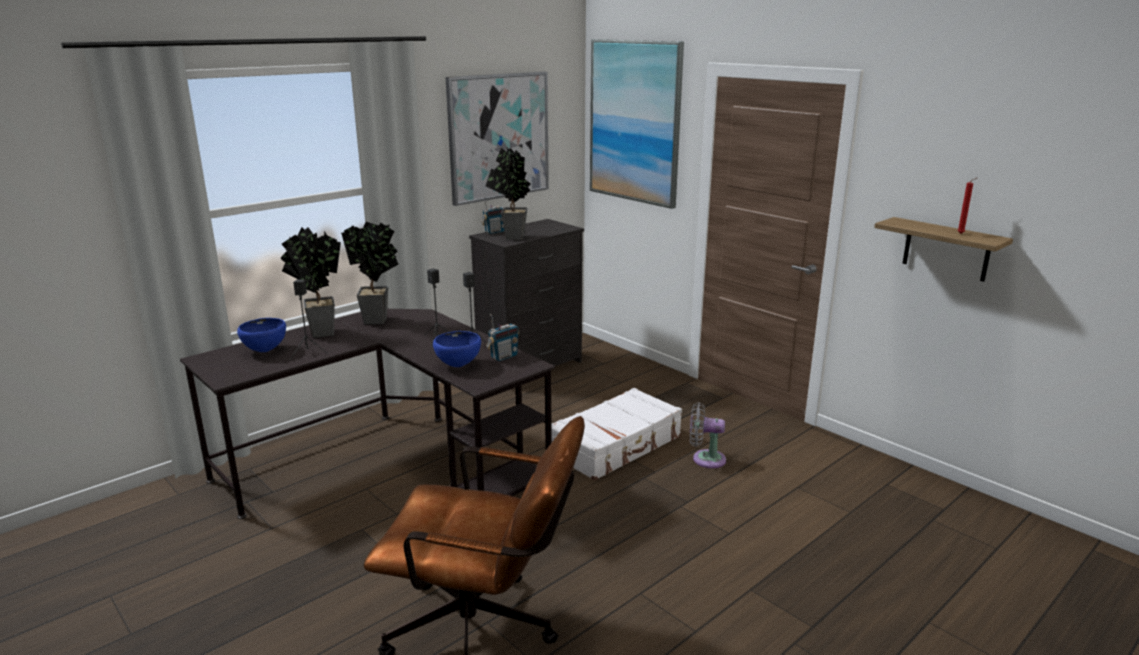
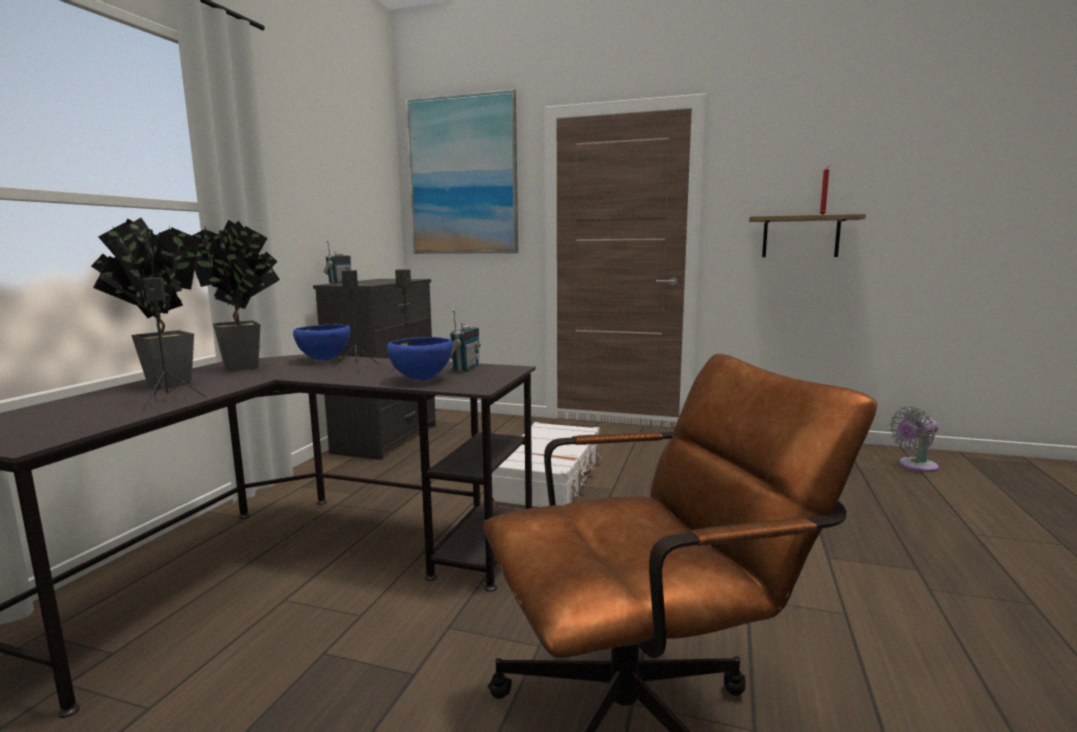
camera: 30 degrees left, 10 degrees down
blue bowl [237,318,286,352] -> blue bowl moved to [293,324,351,361]
picture [446,72,549,206] -> none
potted plant [486,147,530,240] -> none
grey fan [690,402,726,468] -> grey fan moved to [890,407,939,472]

